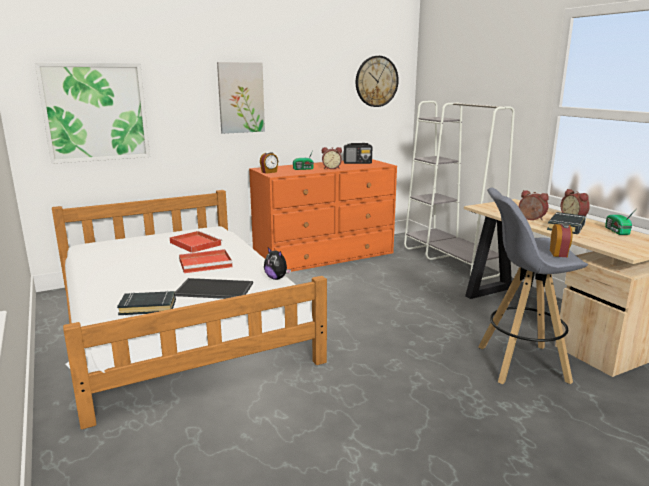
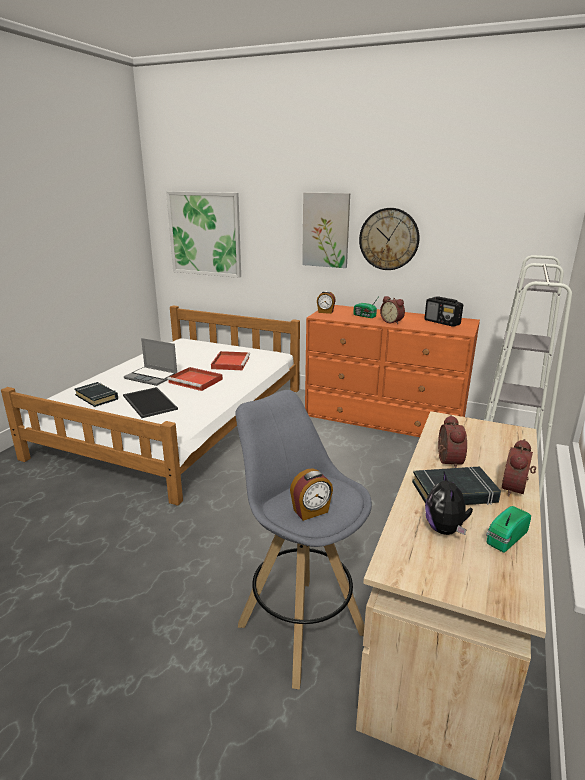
camera: 50 degrees right, 5 degrees up
plush toy [264,247,291,280] -> plush toy moved to [425,472,473,535]
wall clock [356,56,399,107] -> wall clock moved to [359,208,419,270]
none -> laptop [124,338,177,386]

